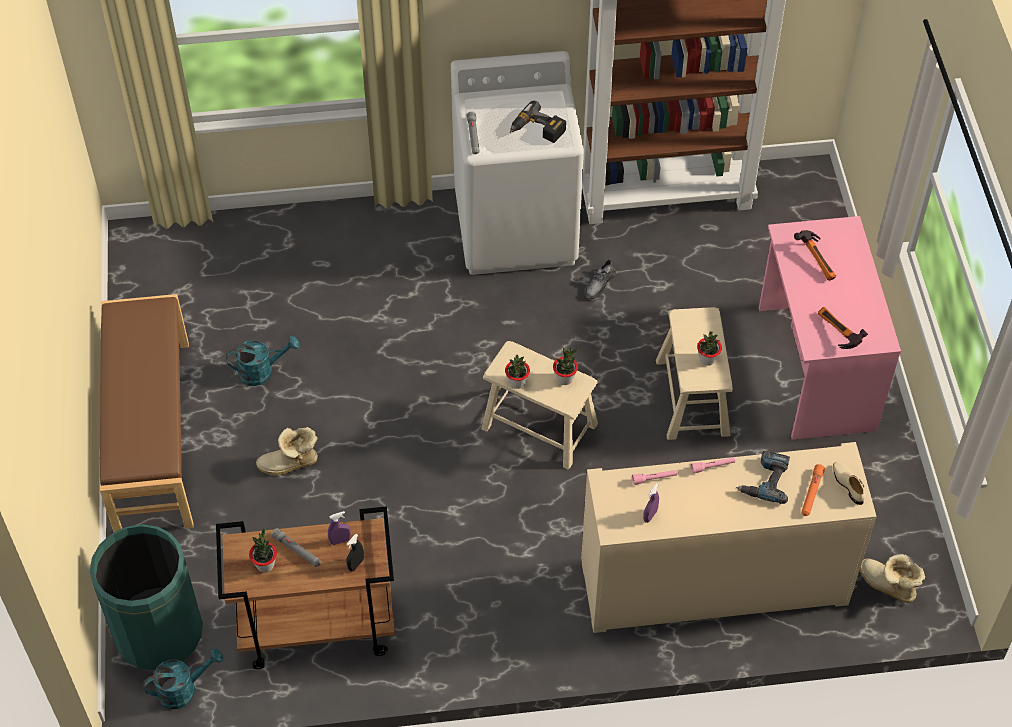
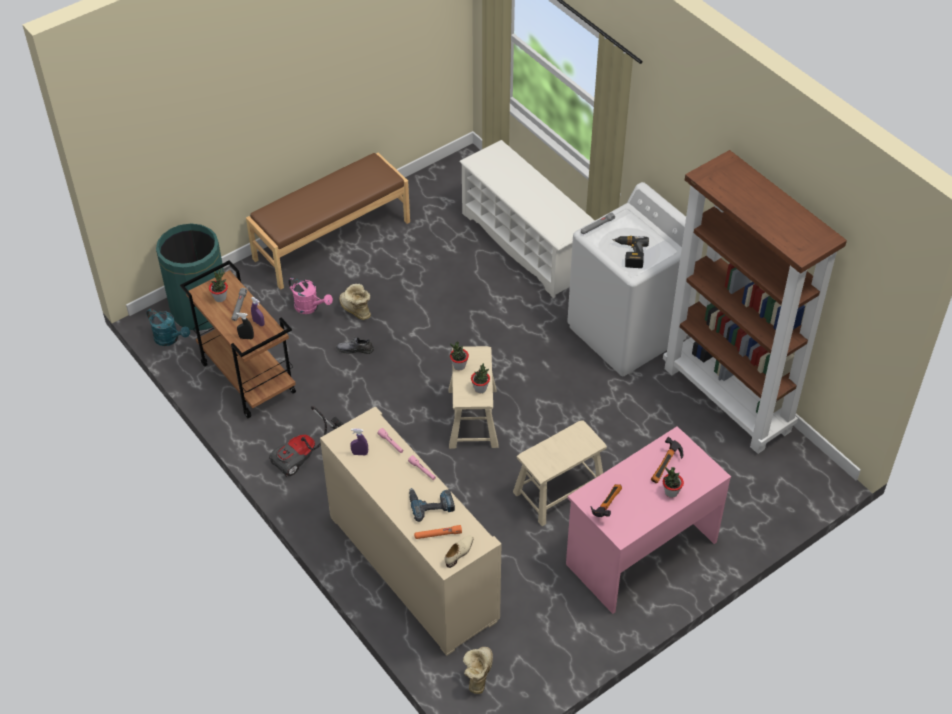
camera: 60 degrees right, 5 degrees down
turquoise watering can [226,336,300,386] -> none
grey shoe [585,259,616,299] -> grey shoe moved to [336,337,374,354]
potted plant [697,331,722,366] -> potted plant moved to [663,467,684,498]
none -> vacuum cleaner [269,406,343,477]
none -> pink watering can [288,277,333,314]
none -> white shoe rack [459,140,595,298]

